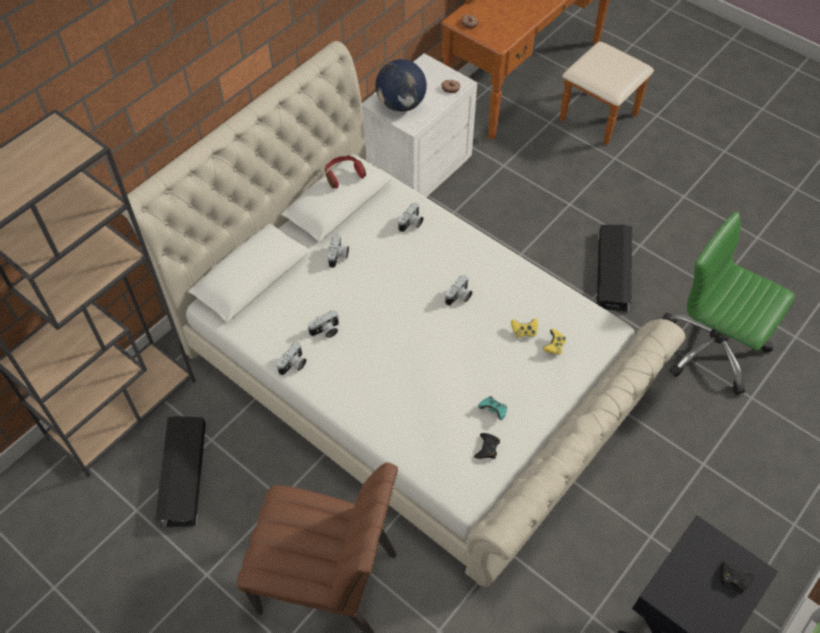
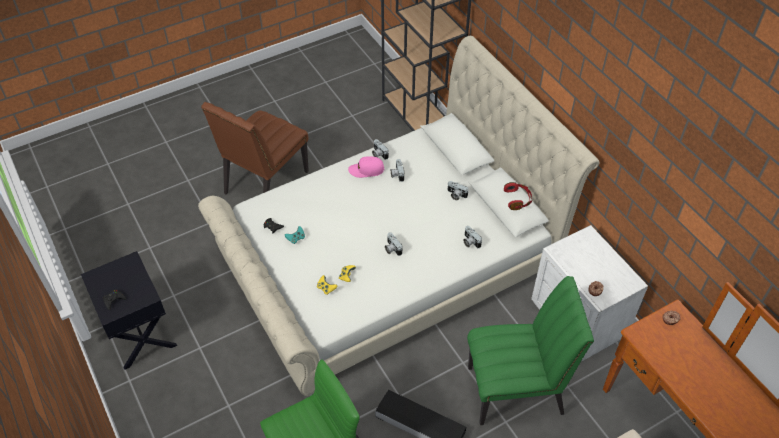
camera: 110 degrees right, 5 degrees down
black storage box [155,416,206,527] -> none
globe [375,59,427,112] -> none
none -> pink cap [348,156,385,178]
none -> green chair [467,276,594,425]

